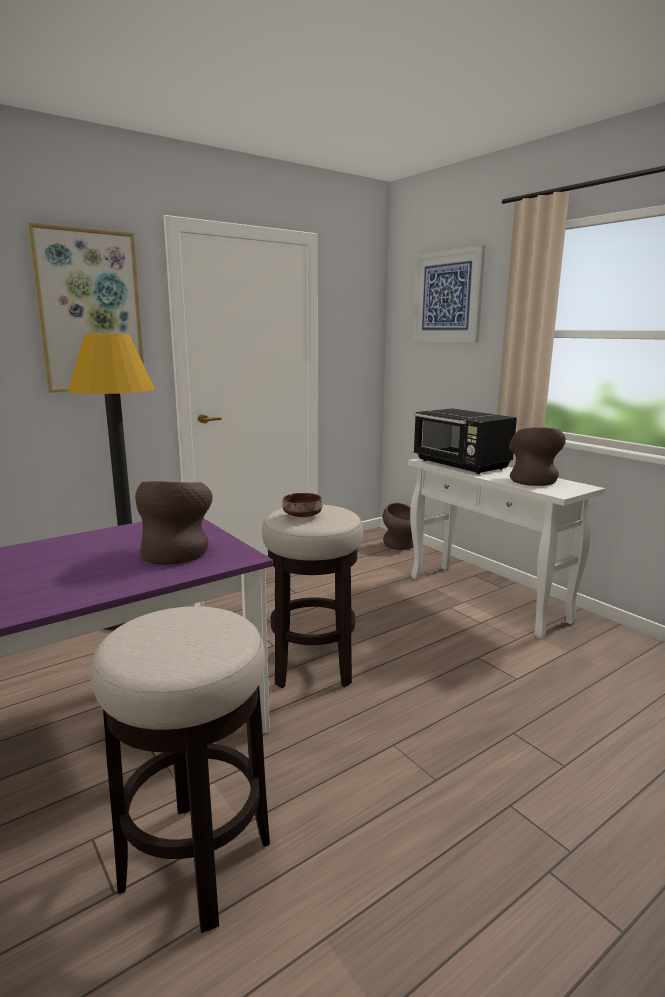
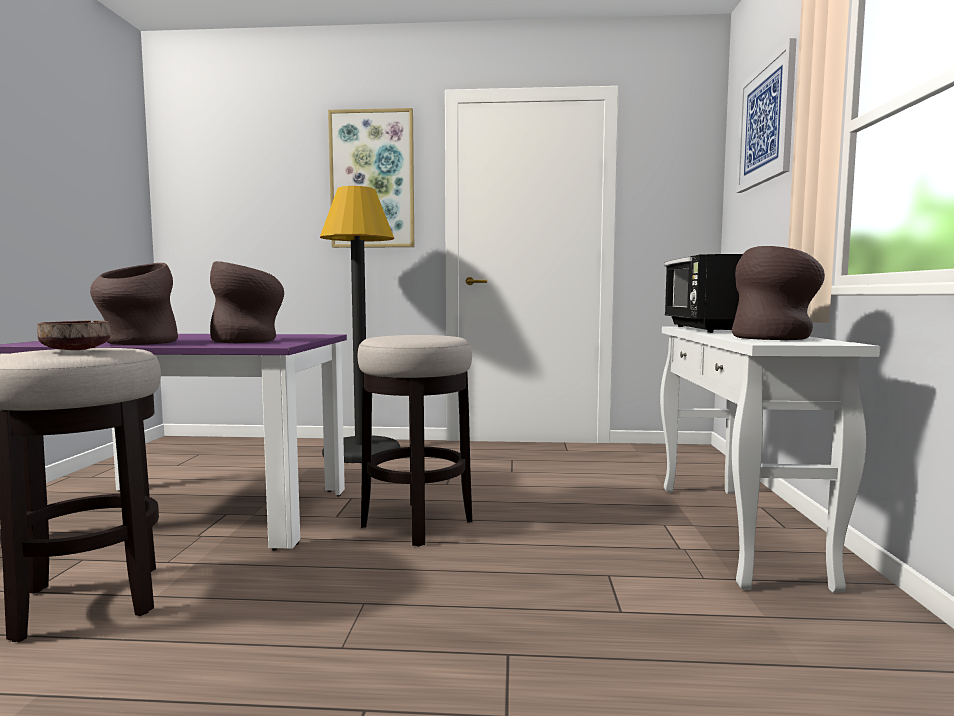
camera: 40 degrees right, 10 degrees down
brown bowl [283,493,322,517] -> brown bowl moved to [37,320,110,350]
brown vase [383,503,414,550] -> brown vase moved to [90,263,178,345]

